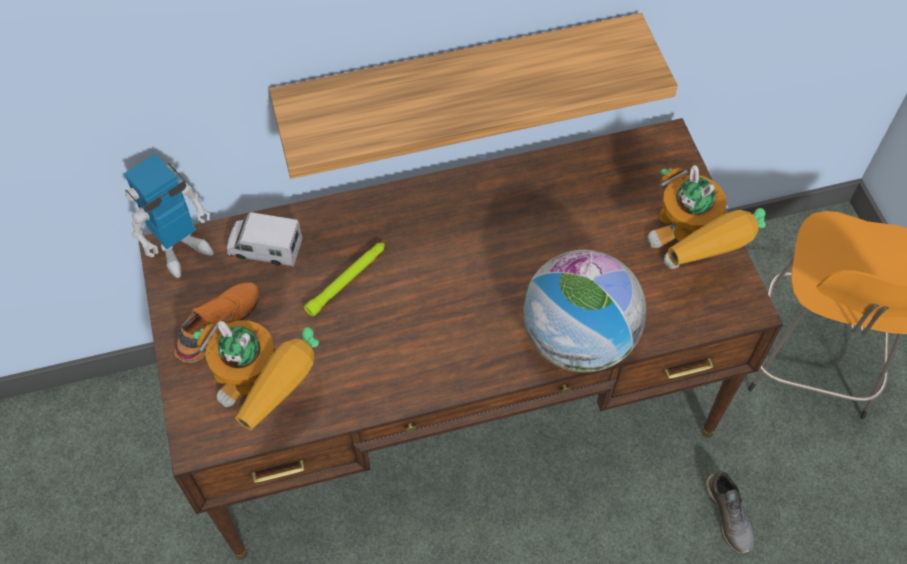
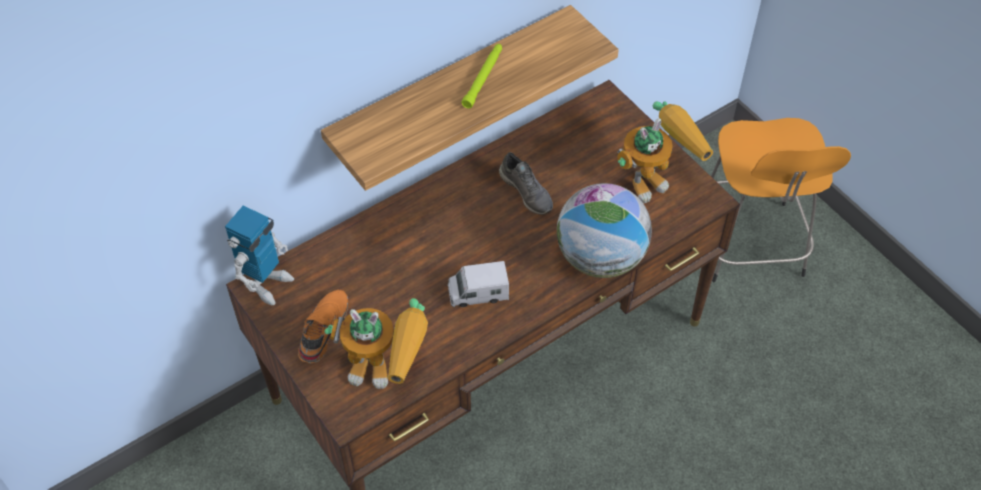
camera: 20 degrees left, 5 degrees down
toy truck [227,211,303,267] -> toy truck moved to [448,261,509,307]
green flashlight [304,242,385,316] -> green flashlight moved to [462,44,502,109]
toy robot [647,165,766,269] -> toy robot turned 75 degrees counterclockwise [617,101,713,203]
grey shoe [705,471,754,554] -> grey shoe moved to [499,152,553,215]

